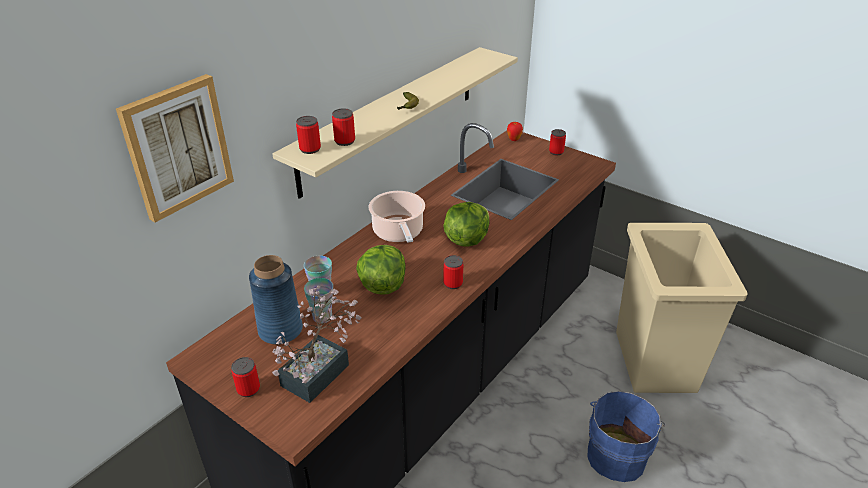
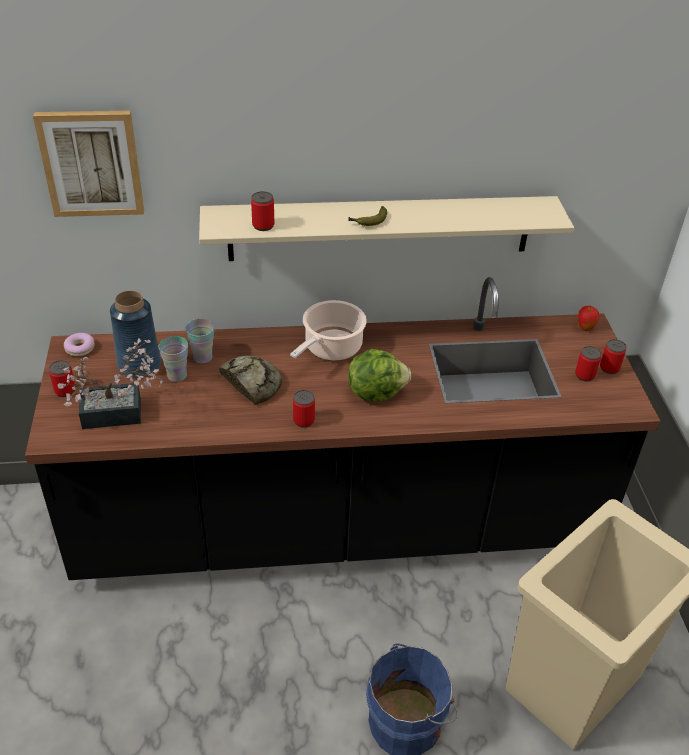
camera: 45 degrees right, 5 degrees up
can [296,116,321,154] -> can moved to [575,346,601,381]
lettuce [356,245,406,295] -> bread [219,355,282,405]
none -> donut [64,333,95,356]

